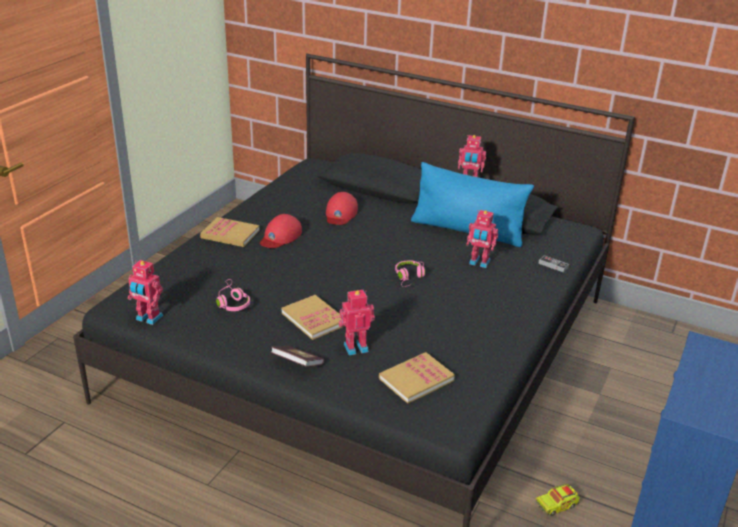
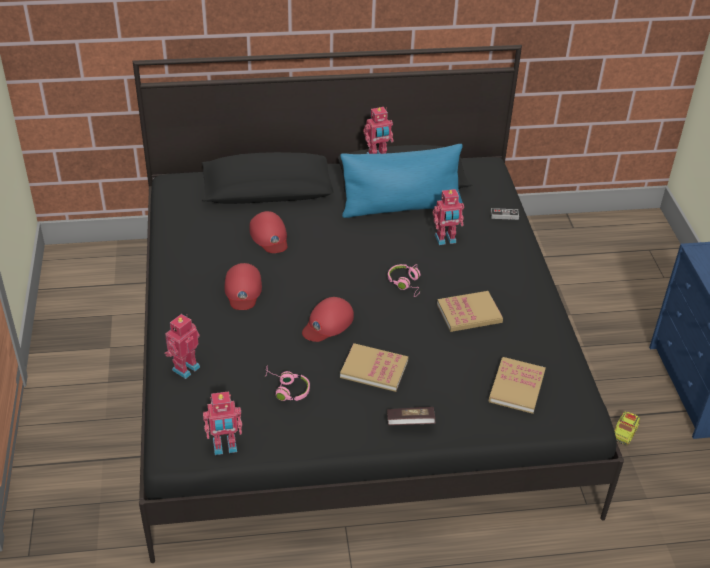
camera: 35 degrees left, 10 degrees up
book [200,217,259,247] -> book moved to [437,291,503,332]
toy robot [338,290,375,355] -> toy robot moved to [164,314,200,379]
none -> red cap [302,297,354,342]

